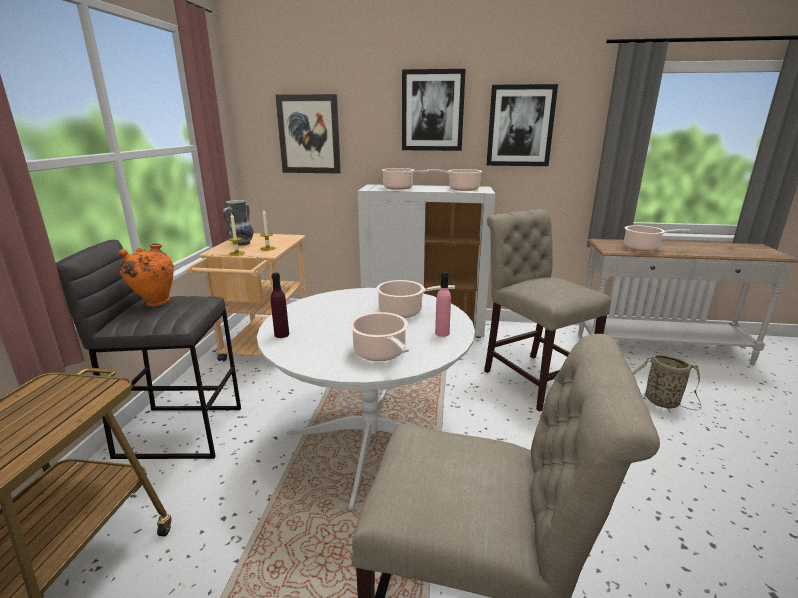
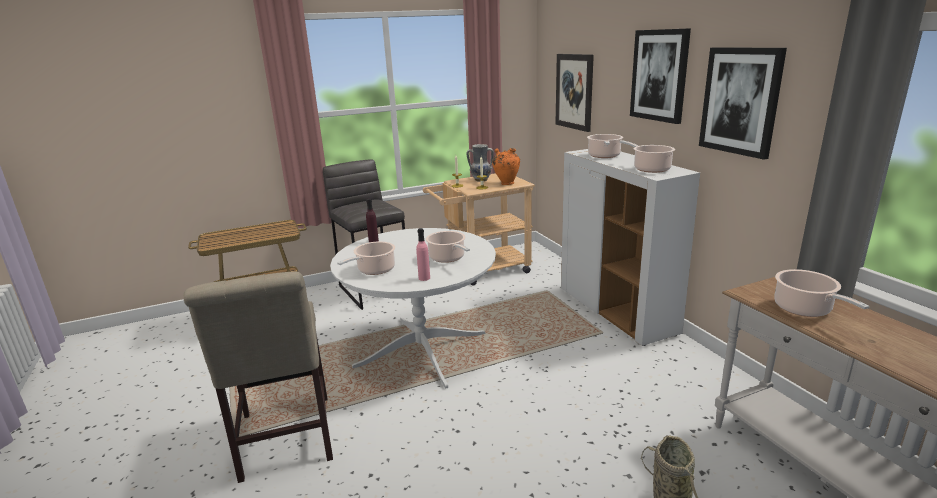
camera: 60 degrees right, 0 degrees up
orange vase [119,243,174,307] -> orange vase moved to [492,148,520,185]
beige chair [484,209,611,412] -> none

